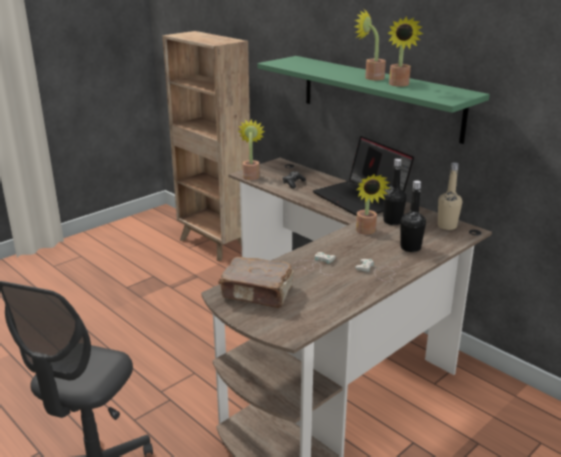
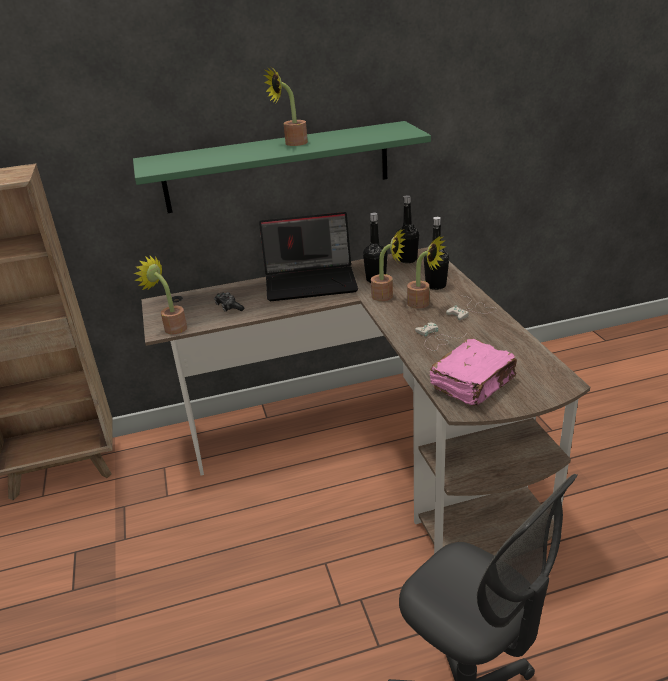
camera: 60 degrees left, 5 degrees up
brown book [218,257,294,308] -> pink book [430,339,517,406]
potted plant [388,16,423,87] -> potted plant moved to [407,236,446,309]
beige bottle [438,163,462,230] -> black bottle [396,195,419,263]

